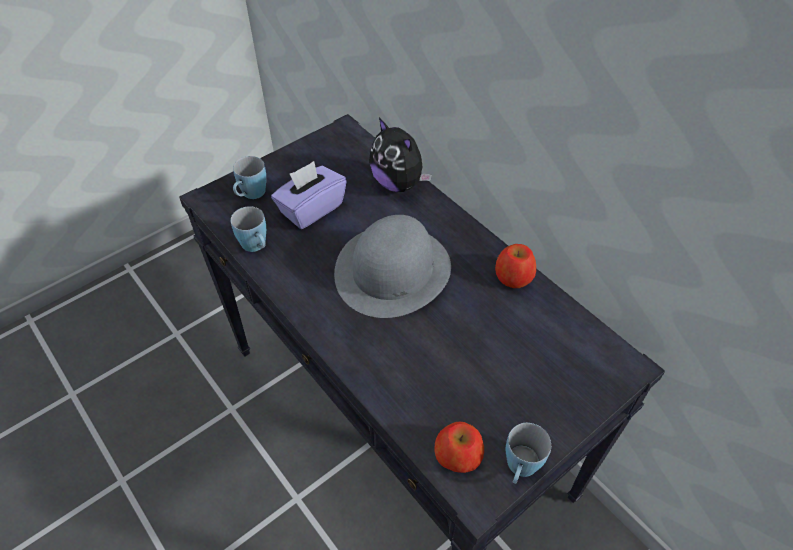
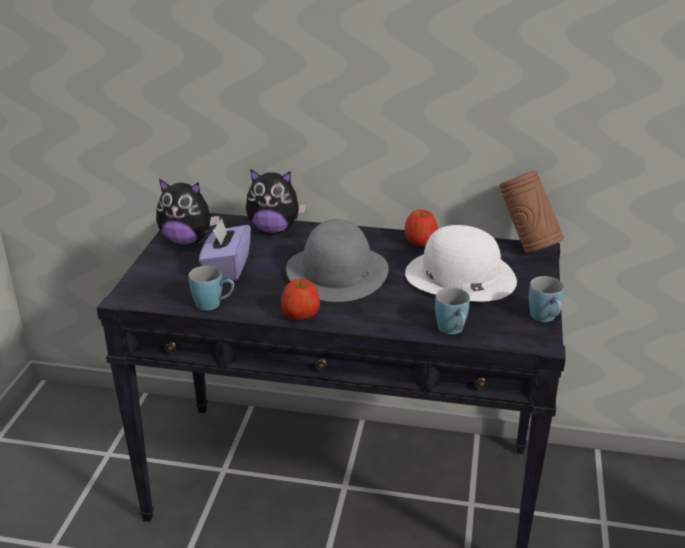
camera: 40 degrees left, 20 degrees down
blue mug [233,156,266,199] -> blue mug moved to [435,287,470,334]
apple [434,422,484,473] -> apple moved to [281,279,320,320]
none -> plush toy [156,179,219,245]
none -> white hat [405,225,517,301]
none -> brown vase [499,171,564,253]

